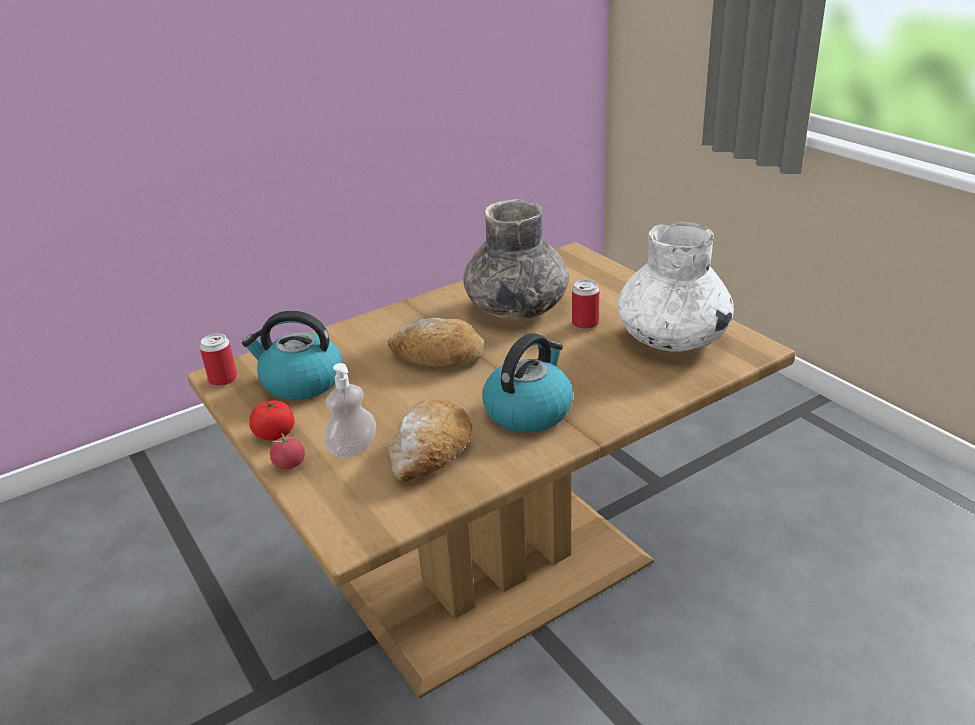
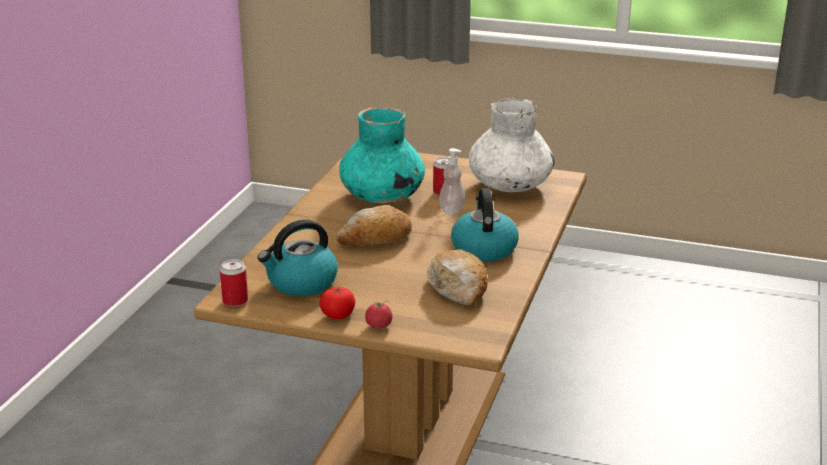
camera: 40 degrees left, 5 degrees down
soap dispenser [324,363,376,458] -> soap dispenser moved to [439,148,465,215]
grey vase [463,199,569,320] -> turquoise vase [339,107,425,204]

